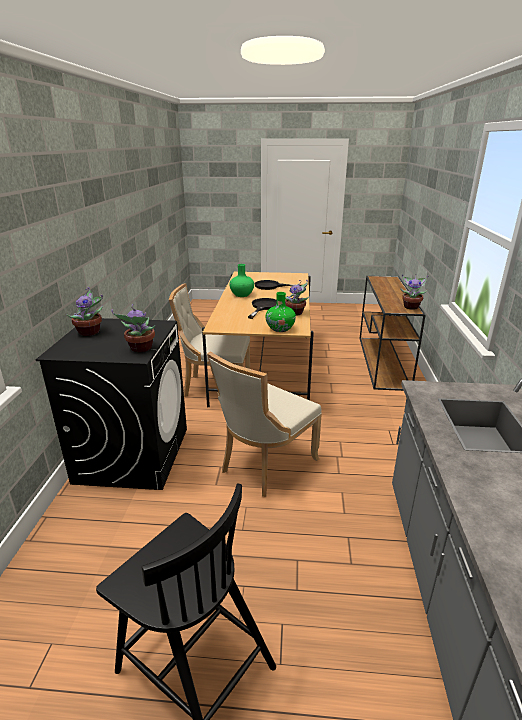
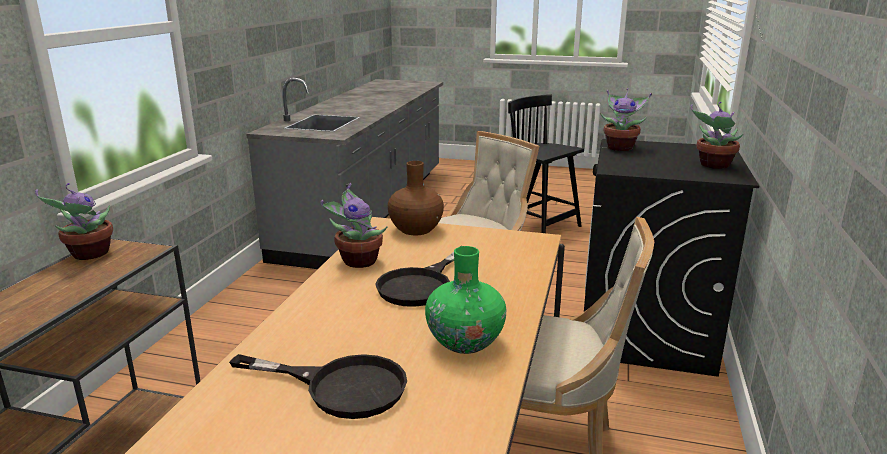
camera: 170 degrees left, 5 degrees down
green vase [266,292,296,332] -> brown vase [388,161,444,235]

